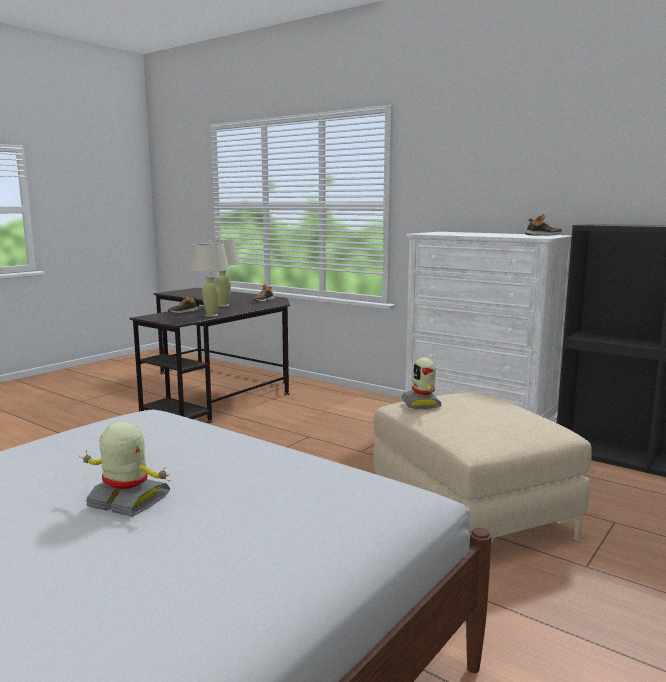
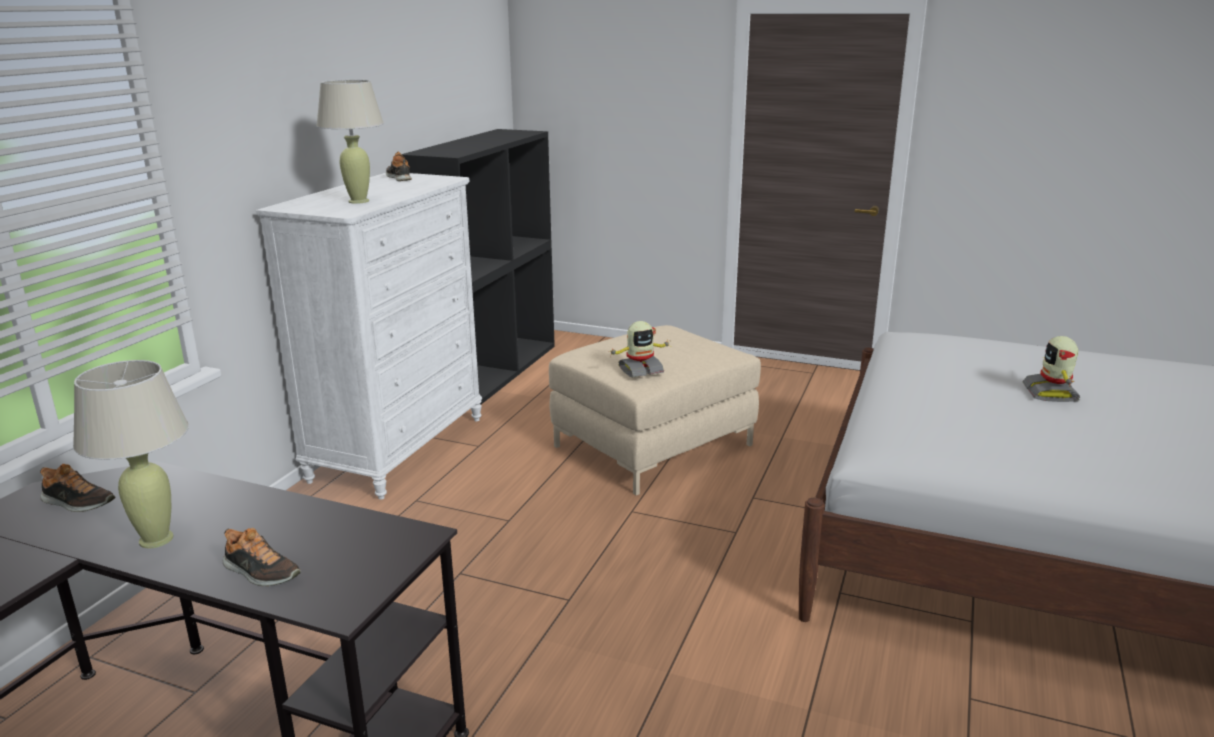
camera: 105 degrees left, 10 degrees up
beige table lamp [190,243,230,317] -> beige table lamp moved to [316,79,384,204]

